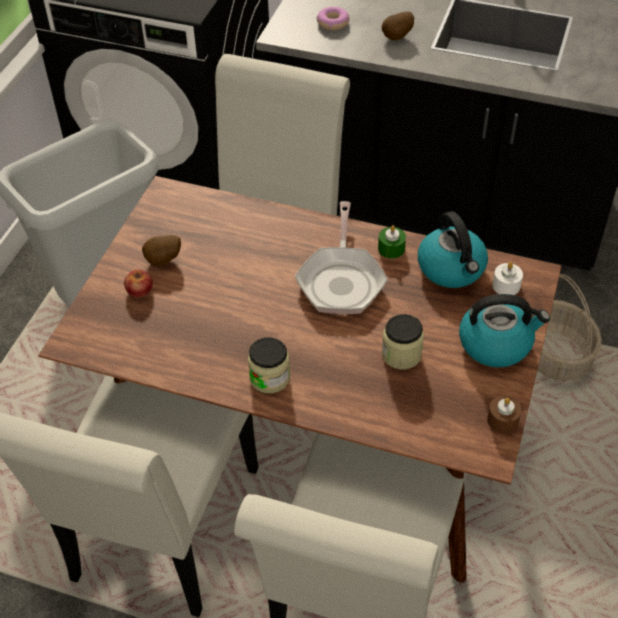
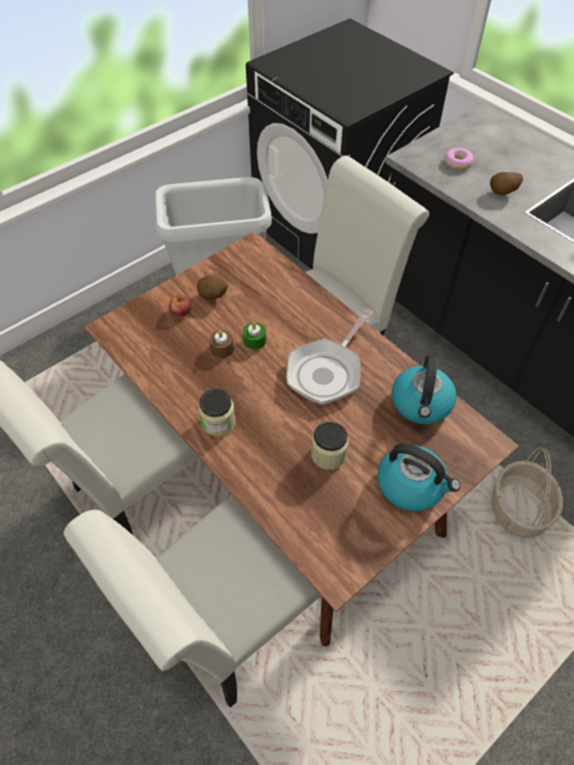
camera: 30 degrees right, 5 degrees up
green candle [378,225,406,259] -> green candle moved to [243,322,266,350]
brown candle [487,396,522,433] -> brown candle moved to [209,330,234,358]
white candle [492,262,523,295] -> none

